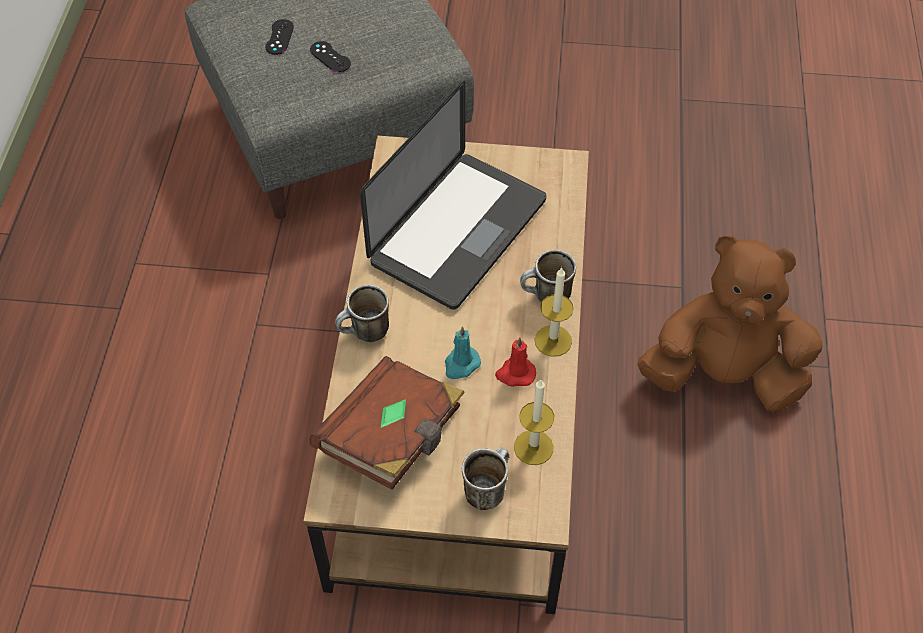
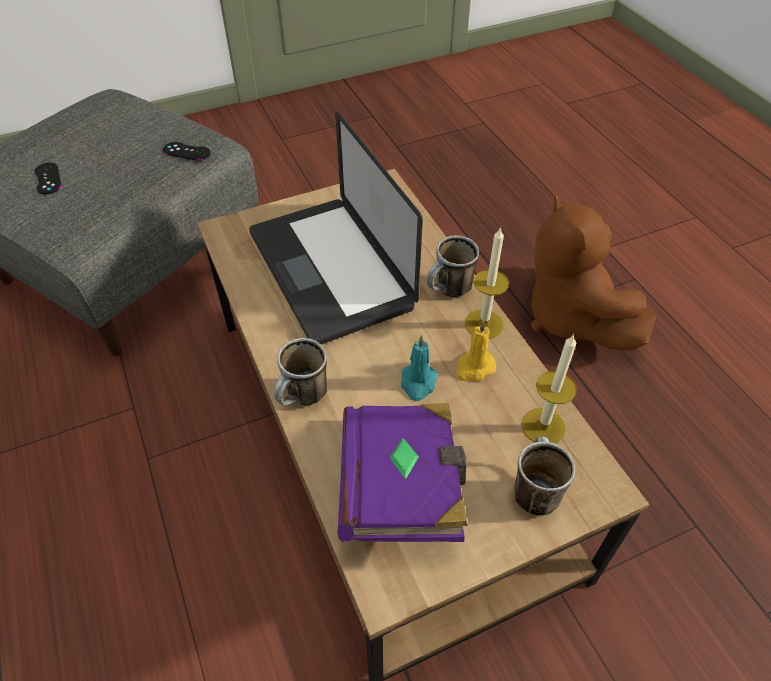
camera: 30 degrees left, 5 degrees down
black game controller [310,41,351,72] -> black game controller moved to [163,142,211,161]
brown book [310,356,465,490] -> purple book [338,403,468,542]
laptop [360,81,546,309] -> laptop turned 150 degrees clockwise [249,112,423,344]
red candle [495,337,536,387] -> yellow candle [455,320,496,381]
brown plush toy [637,235,822,412] -> brown plush toy turned 90 degrees counterclockwise [531,195,656,351]

